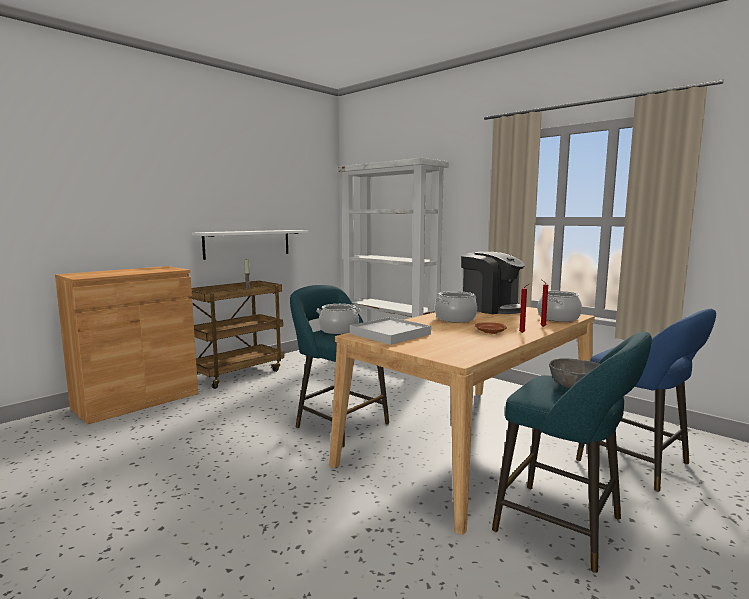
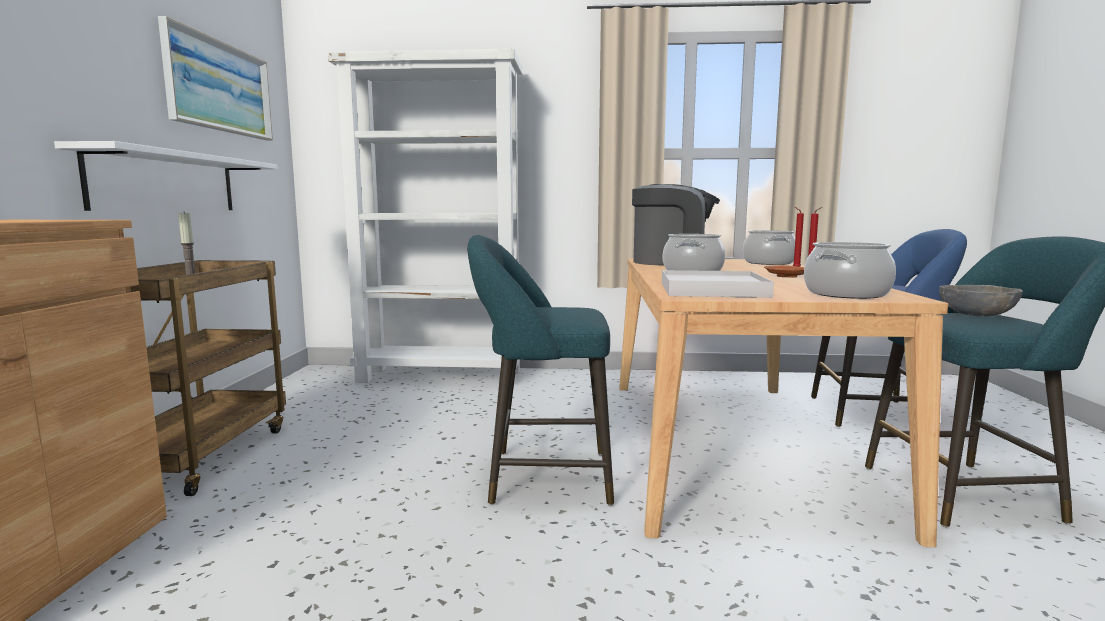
camera: 40 degrees left, 0 degrees up
cooking pot [316,304,361,334] -> cooking pot moved to [804,242,896,299]
none -> picture [158,16,273,140]

